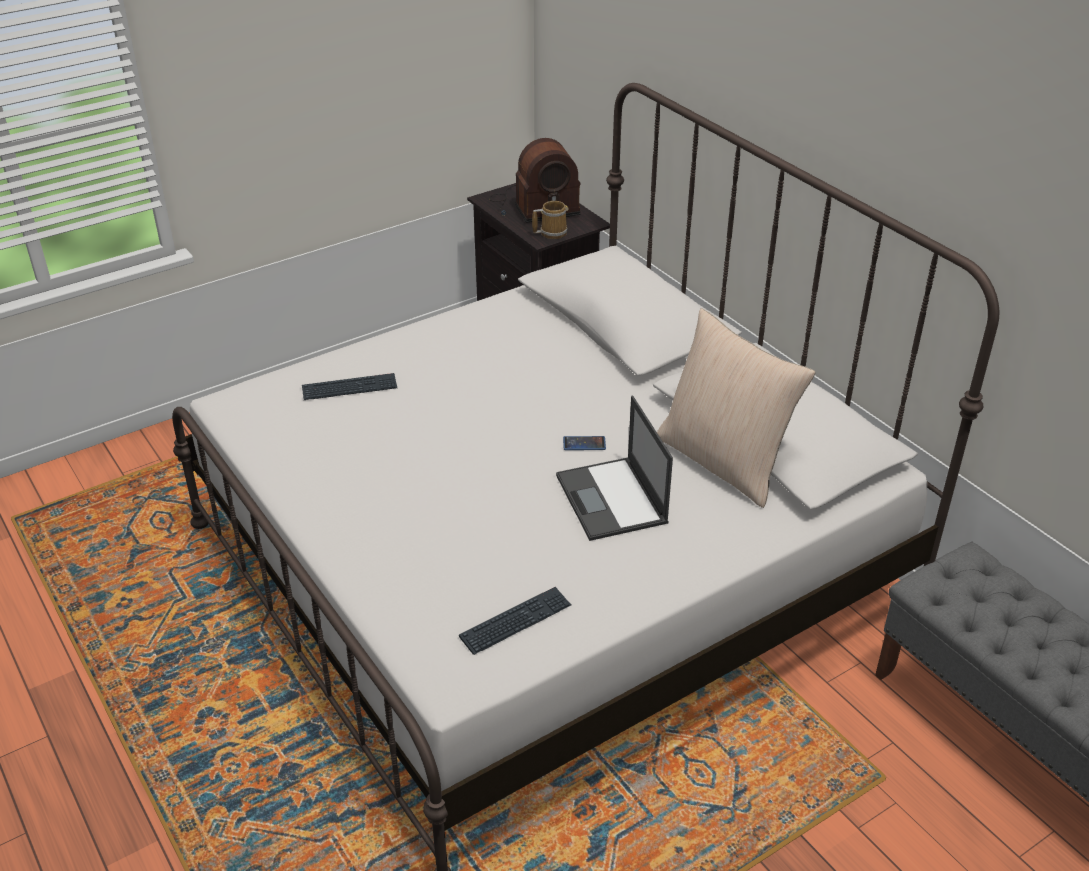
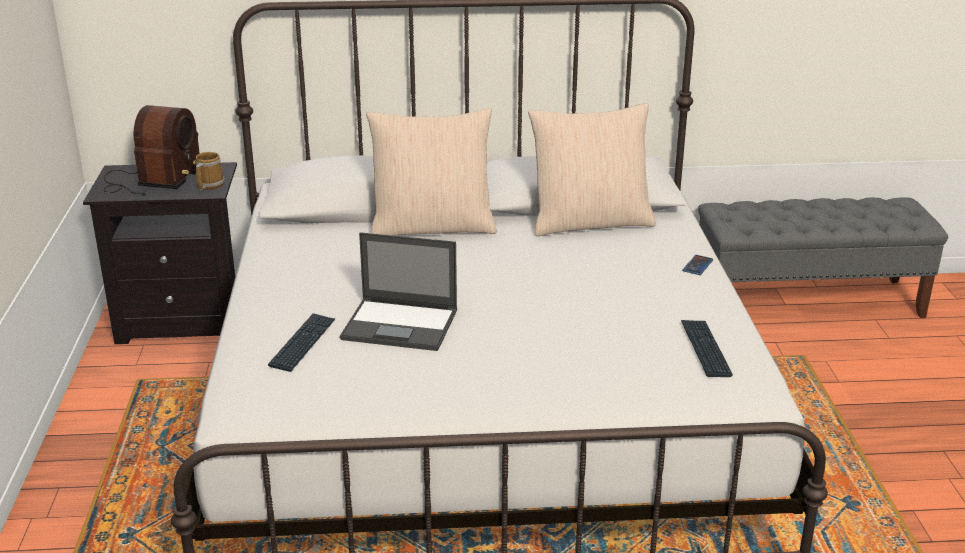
camera: 60 degrees left, 10 degrees down
laptop [556,396,673,541] -> laptop moved to [340,232,457,351]
phone [563,436,606,450] -> phone moved to [682,255,713,275]
none -> beige pillow [366,109,497,236]

